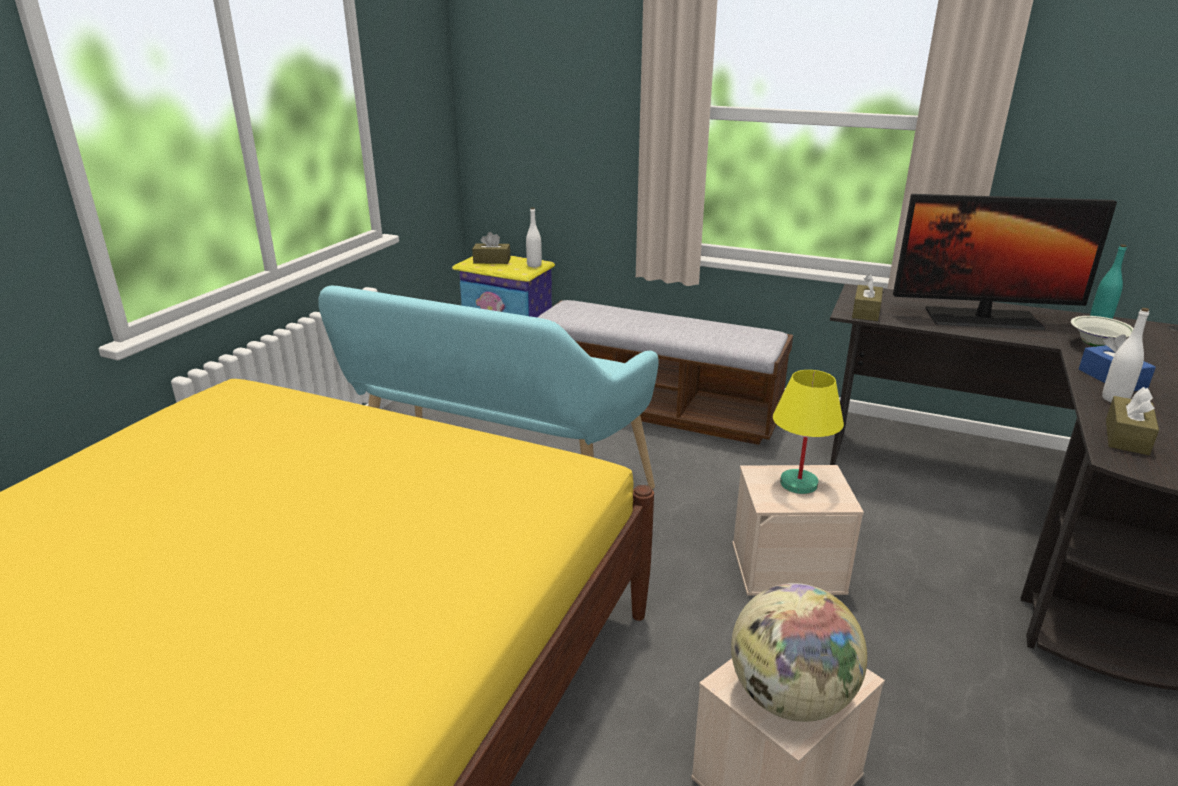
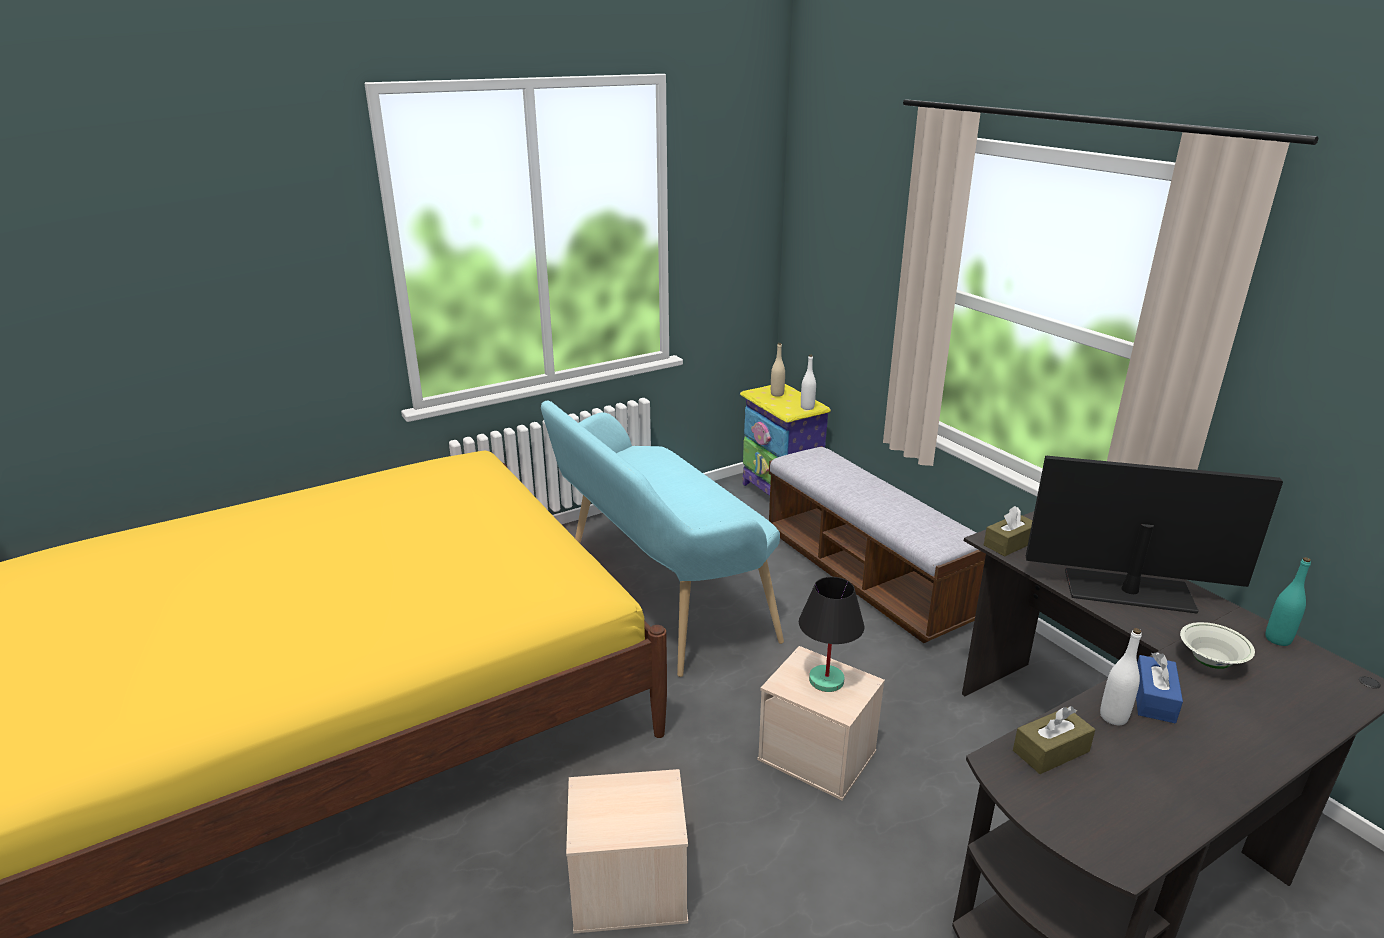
camera: 35 degrees right, 0 degrees up
brown tissue box [472,232,510,264] -> beige bottle [771,343,785,397]
globe [731,583,867,722] -> none
yellow table lamp [773,370,844,494] -> black table lamp [799,577,864,692]
monitor [893,194,1117,330] -> monitor turned 150 degrees clockwise [1026,456,1283,614]

